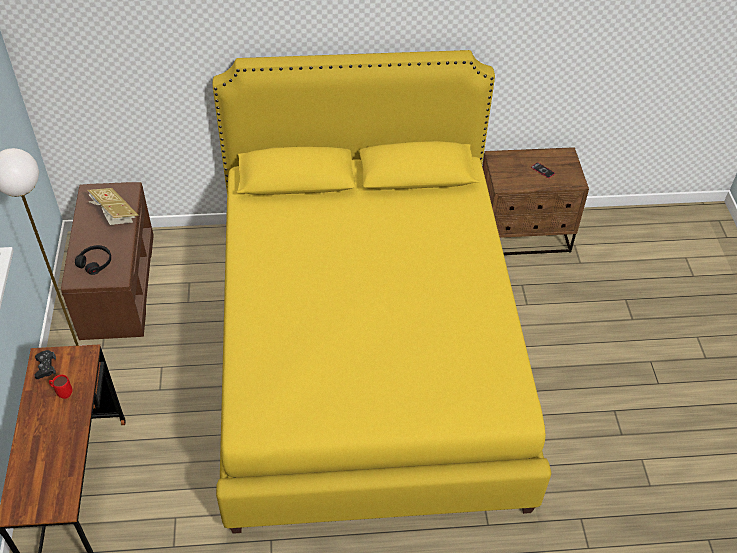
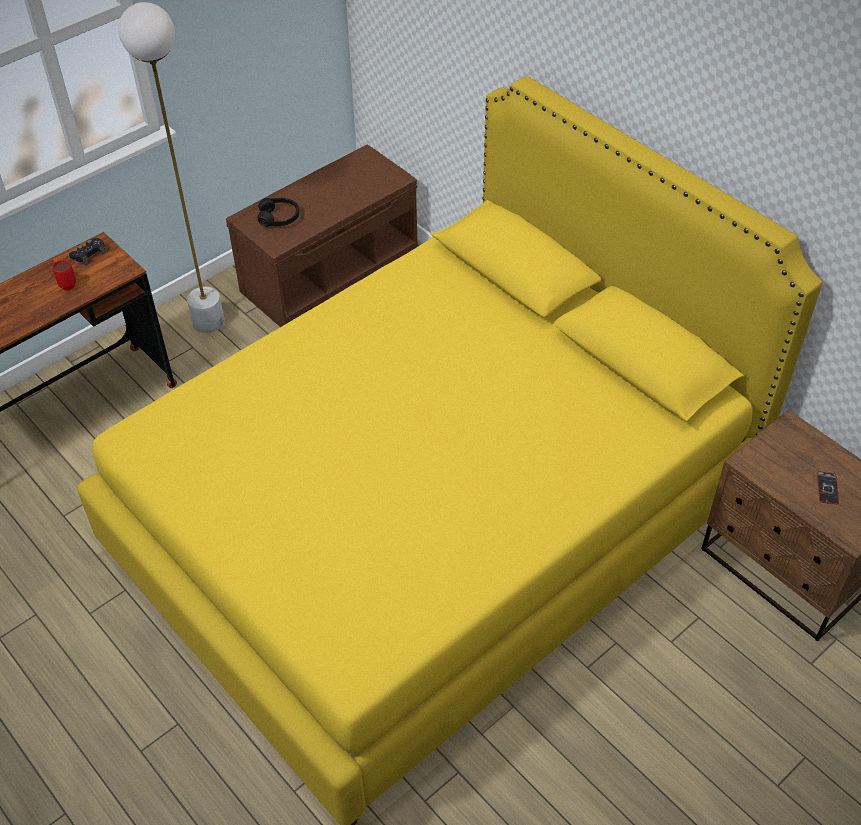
camera: 55 degrees right, 0 degrees up
book [87,188,139,225] -> none

